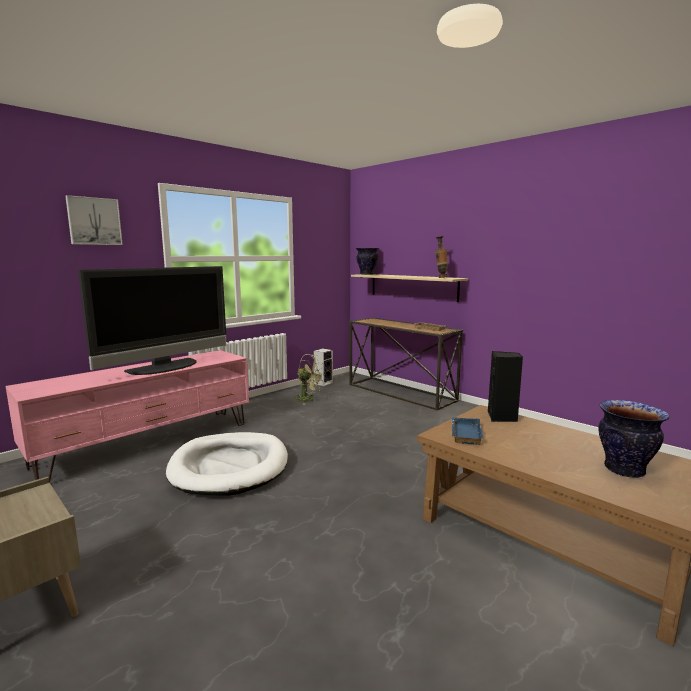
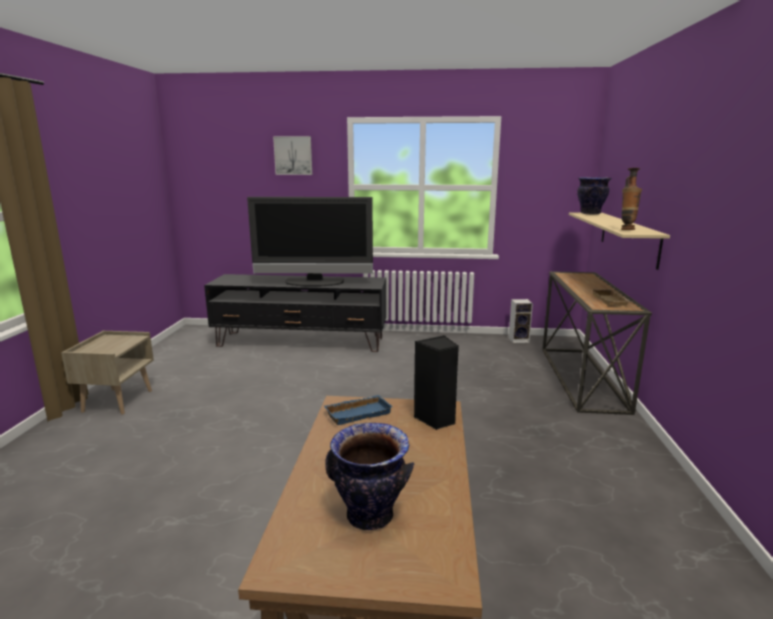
camera: 50 degrees right, 5 degrees up
pink tv stand [5,350,249,482] -> black tv stand [204,274,386,352]
white dog bed [166,432,288,496] -> none
green fan [296,354,324,405] -> none

